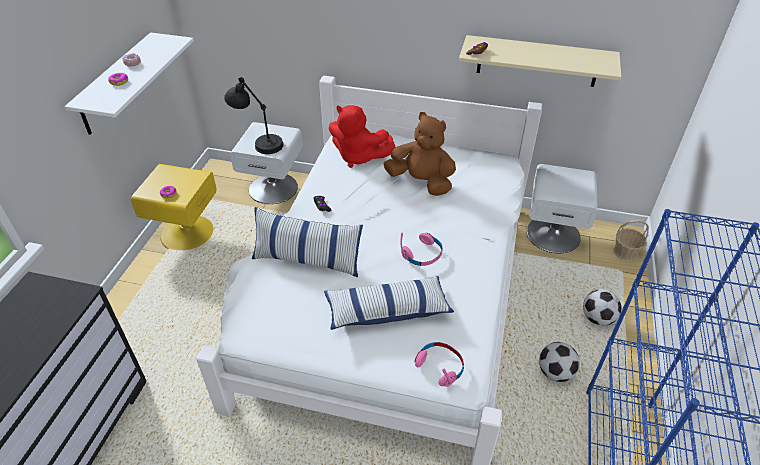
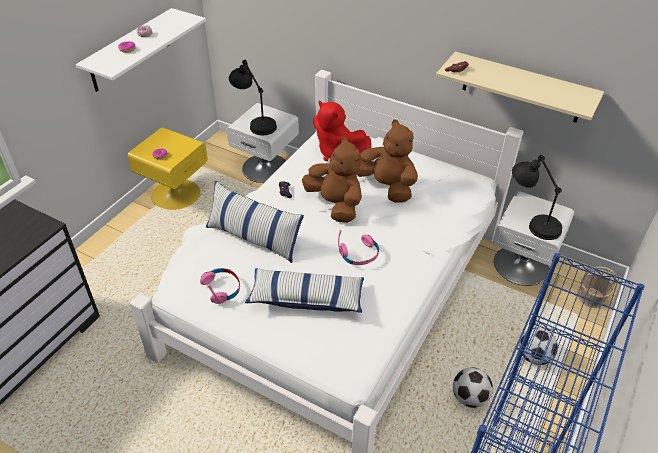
camera: 15 degrees right, 0 degrees up
pink headphones [415,342,464,387] -> pink headphones moved to [200,268,240,304]
none -> brown plush toy [302,137,362,223]
none -> black table lamp [512,155,562,240]

